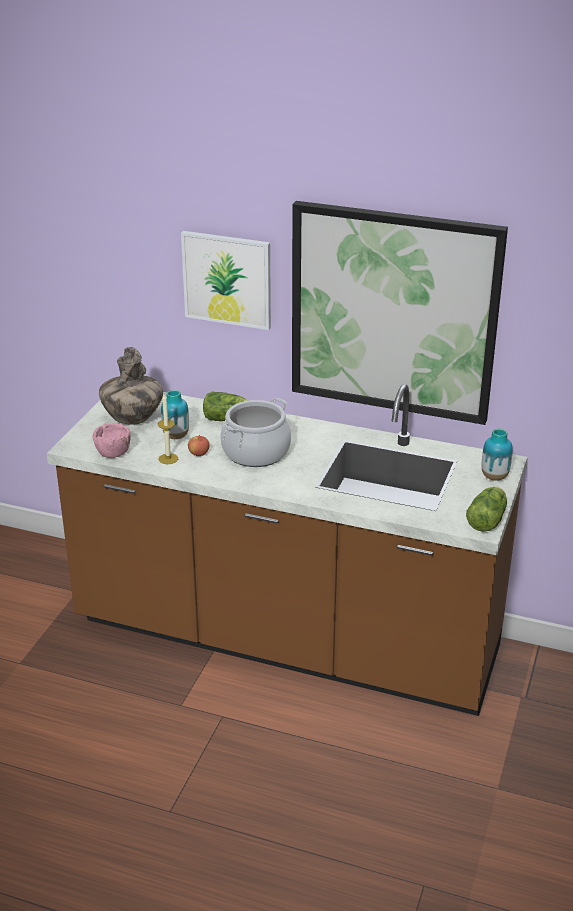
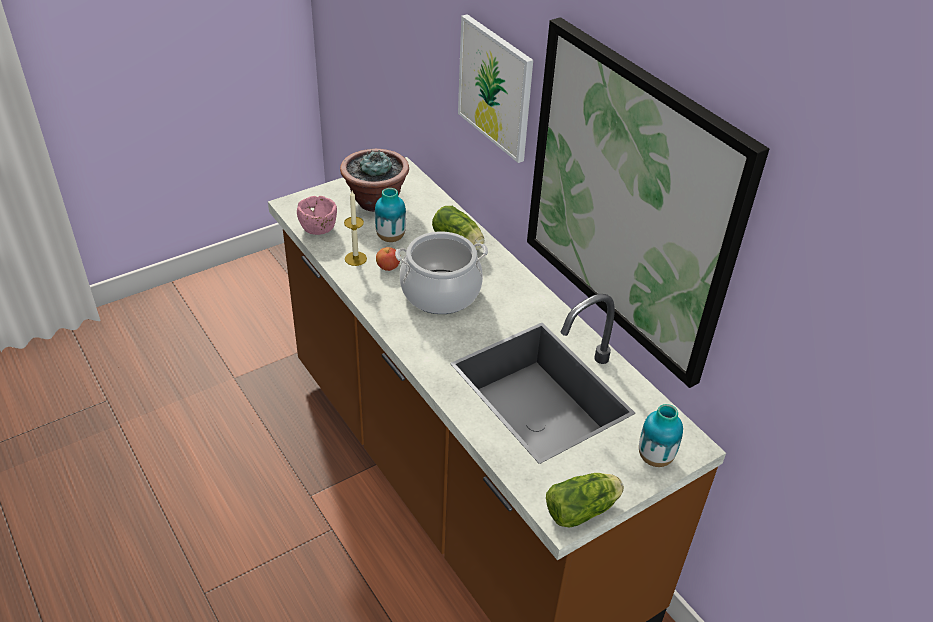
camera: 35 degrees right, 10 degrees up
vase [99,347,163,425] -> potted plant [340,149,409,212]

